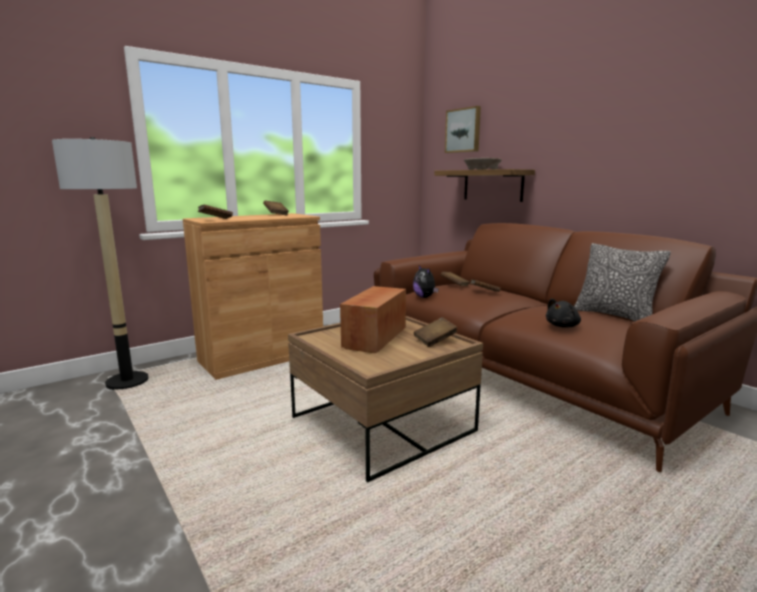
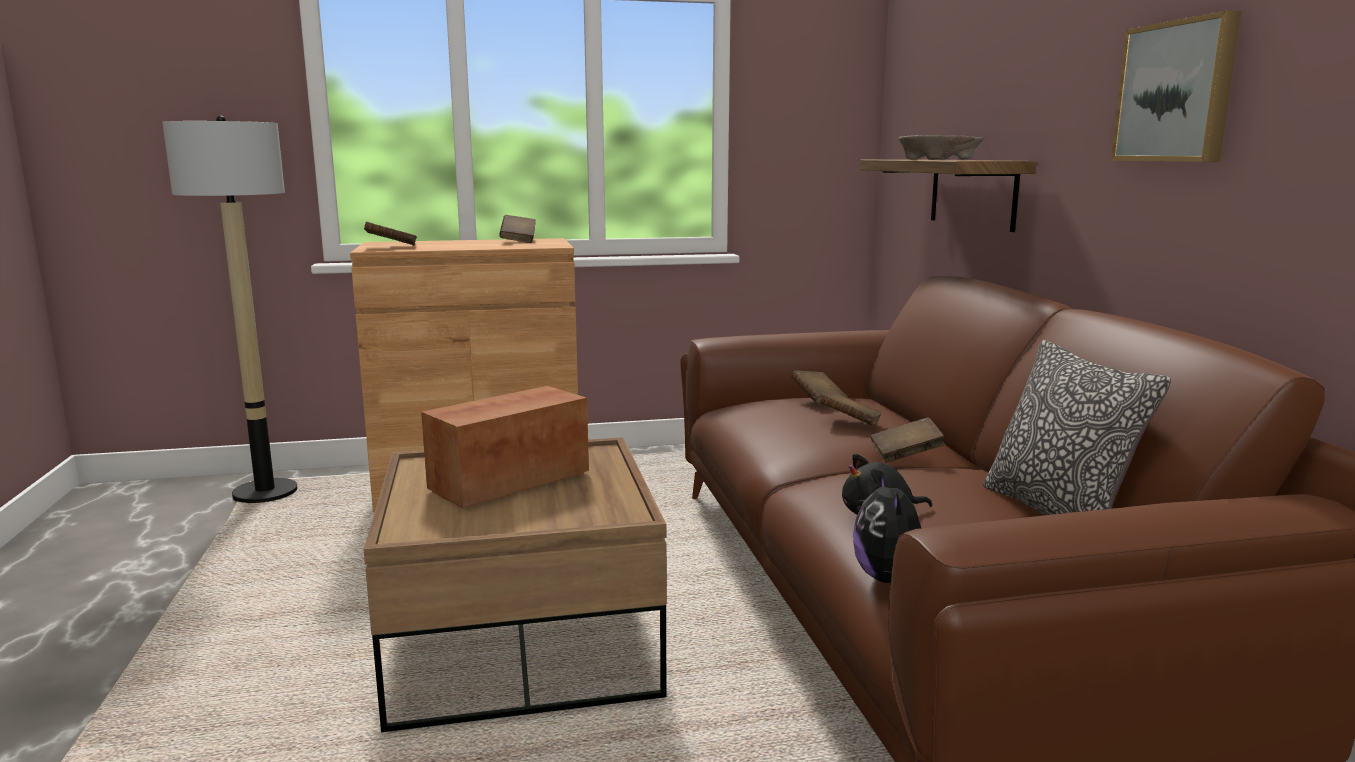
camera: 25 degrees right, 0 degrees up
plush toy [413,265,439,298] -> plush toy moved to [853,472,921,583]
brown book [414,317,458,347] -> brown book moved to [871,417,945,463]
picture [445,106,481,153] -> picture moved to [1111,10,1241,162]

